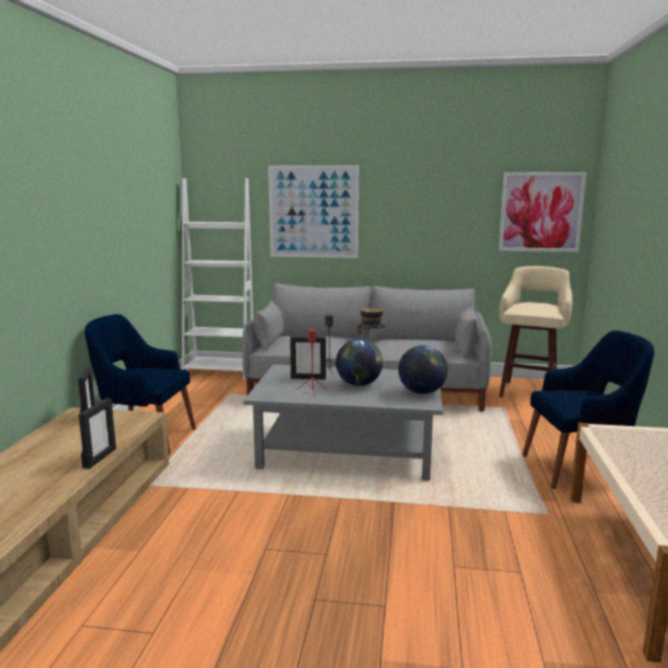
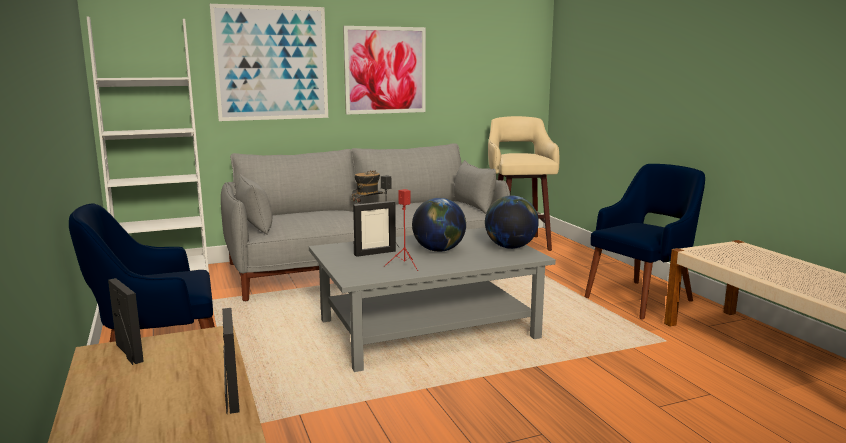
camera: 30 degrees left, 0 degrees up
picture [498,172,586,252] -> picture moved to [343,26,426,115]

